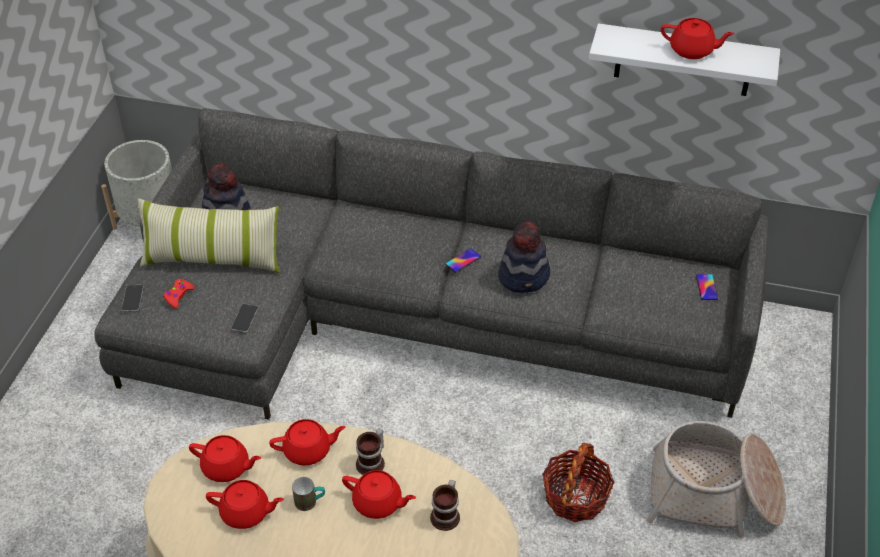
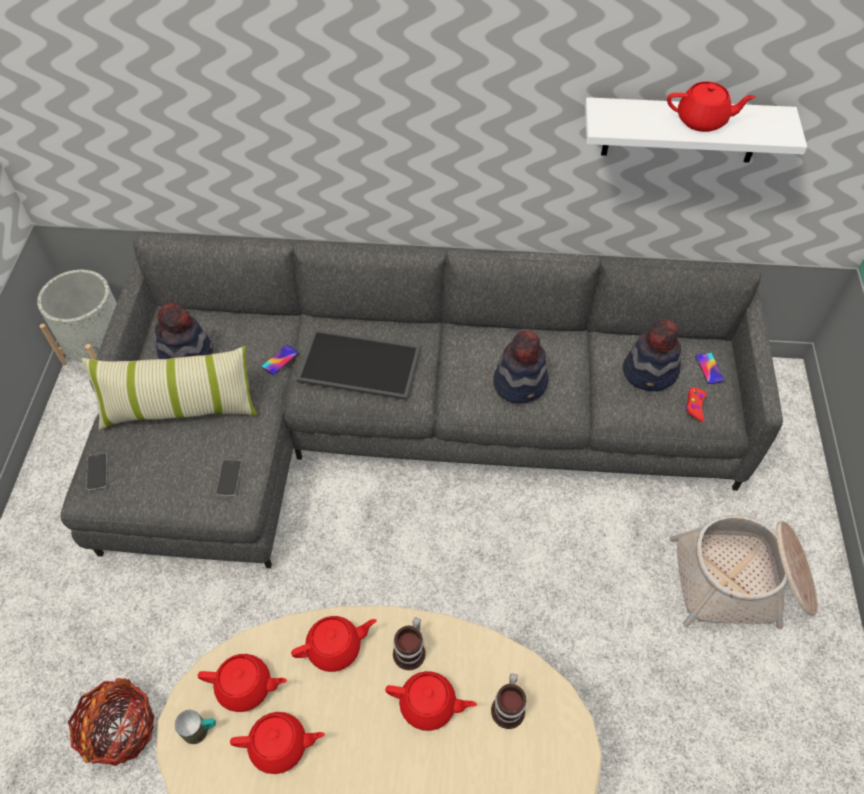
camera: 10 degrees left, 10 degrees up
red game controller [163,279,195,309] -> red game controller moved to [686,387,707,422]
mug [292,477,325,511] -> mug moved to [175,710,216,744]
phone [445,248,481,273] -> phone moved to [261,345,298,375]
basket [542,443,615,522] -> basket moved to [68,678,155,766]
none -> tray [296,329,420,400]
none -> hat [623,319,681,391]

